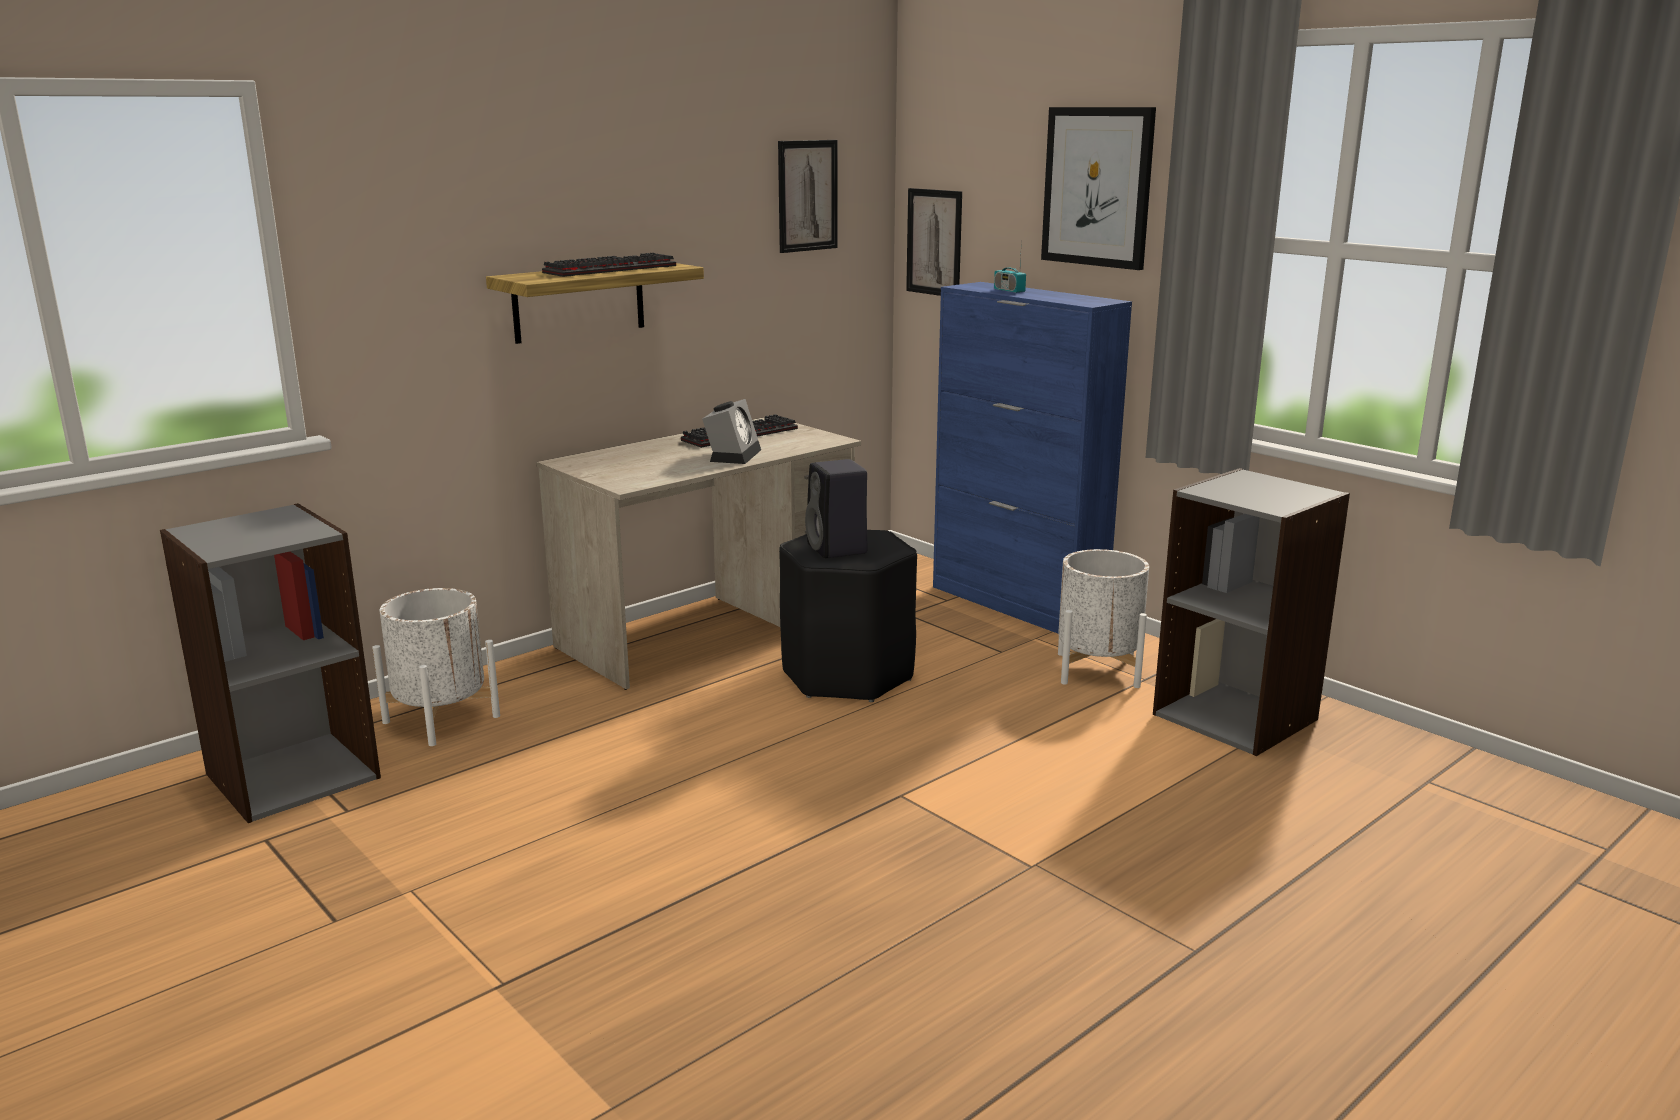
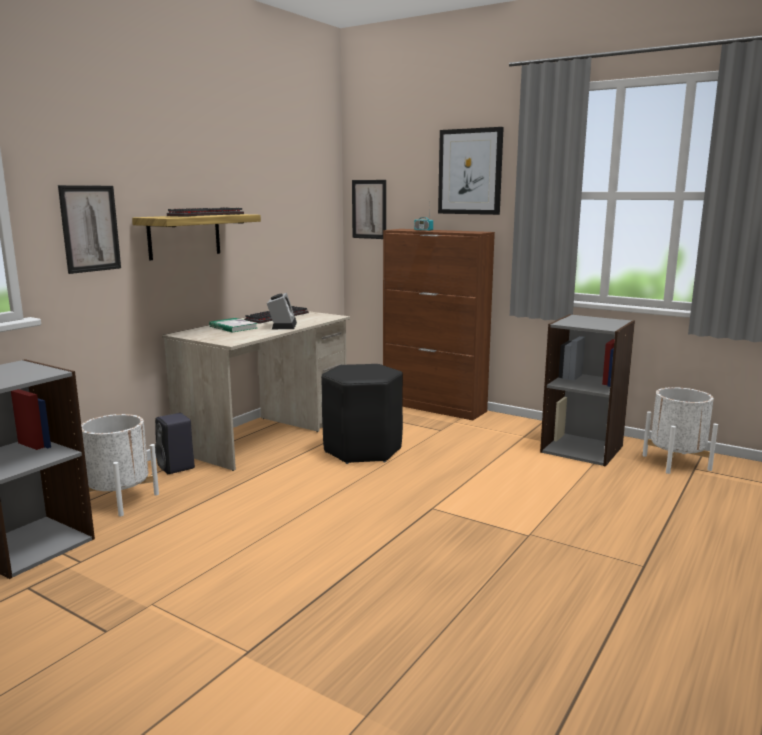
camera: 15 degrees left, 5 degrees down
picture [778,140,838,253] -> picture moved to [58,185,121,274]
black speaker [805,459,867,559] -> black speaker moved to [155,413,195,474]
blue cabinet [933,282,1132,633] -> brown cabinet [383,229,495,420]
white planter [1058,549,1149,688] -> white planter moved to [642,387,718,474]
none -> book [209,318,257,333]

